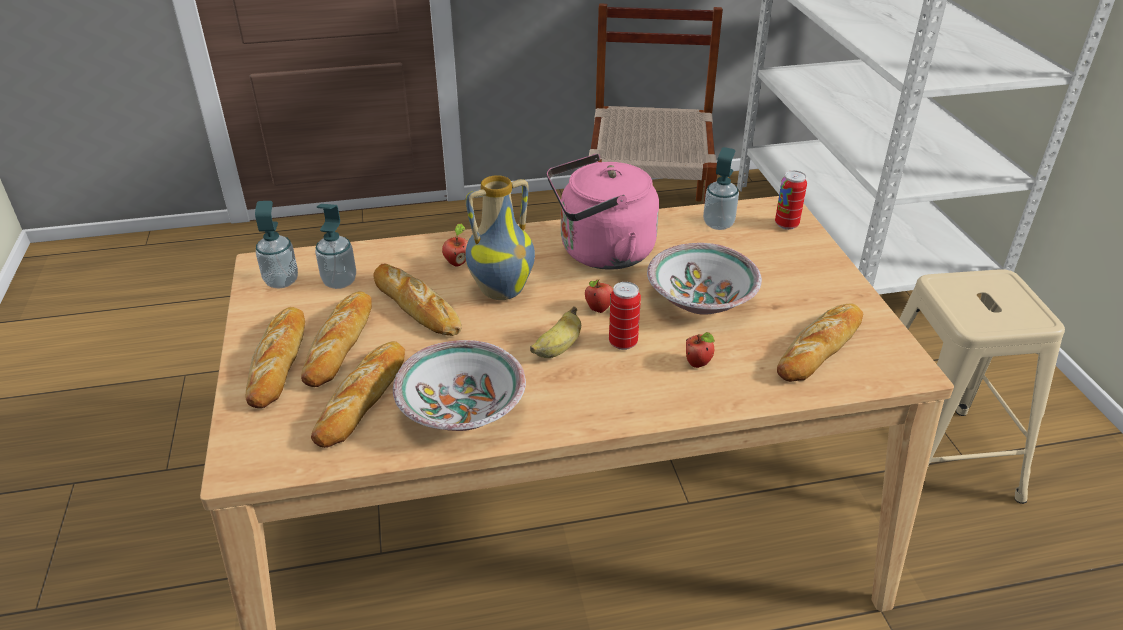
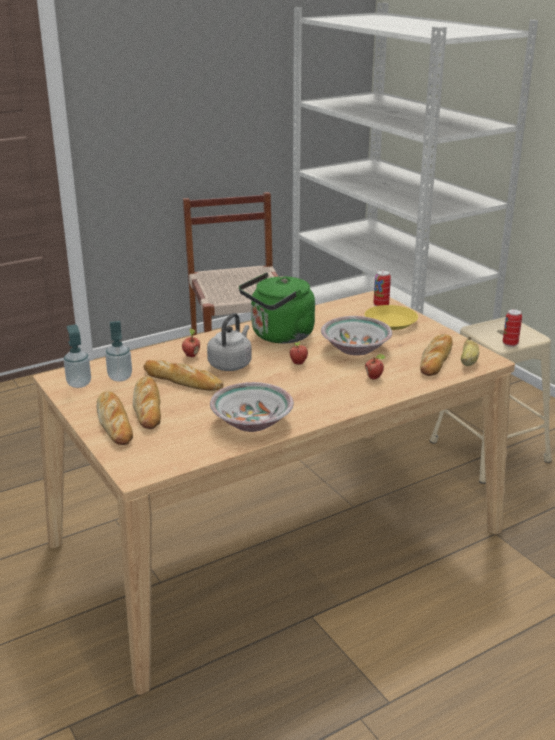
camera: 20 degrees left, 10 degrees down
bread [311,341,405,448] -> none
vase [465,175,535,300] -> grey kettle [207,313,252,371]
banana [530,306,581,358] -> banana moved to [461,337,479,366]
pink kettle [547,154,659,270] -> green kettle [239,272,315,344]
can [609,282,641,350] -> can moved to [503,309,522,347]
soap dispenser [703,147,739,230] -> none
none -> yellow plate [364,305,418,330]

